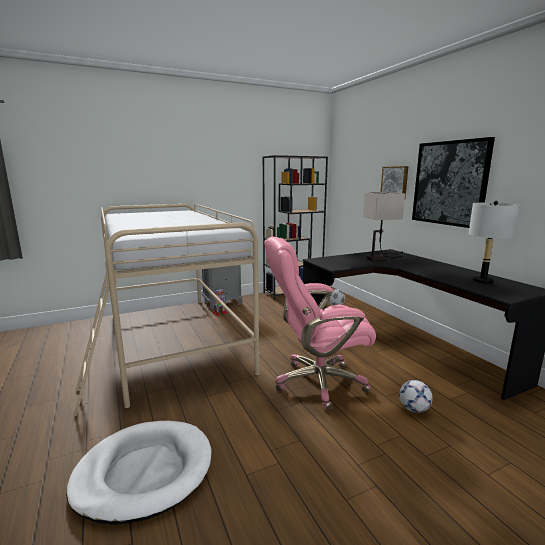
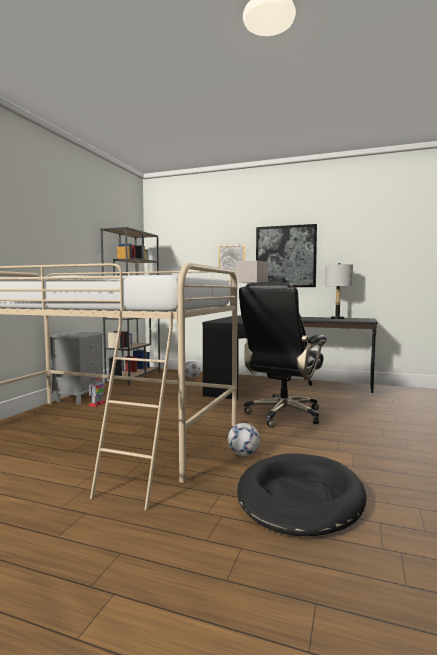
camera: 45 degrees left, 10 degrees down
white dog bed [66,421,212,525] -> black dog bed [237,453,366,536]
pink office chair [264,237,376,410] -> black office chair [239,282,326,428]
football [399,380,433,413] -> football moved to [228,423,260,456]

